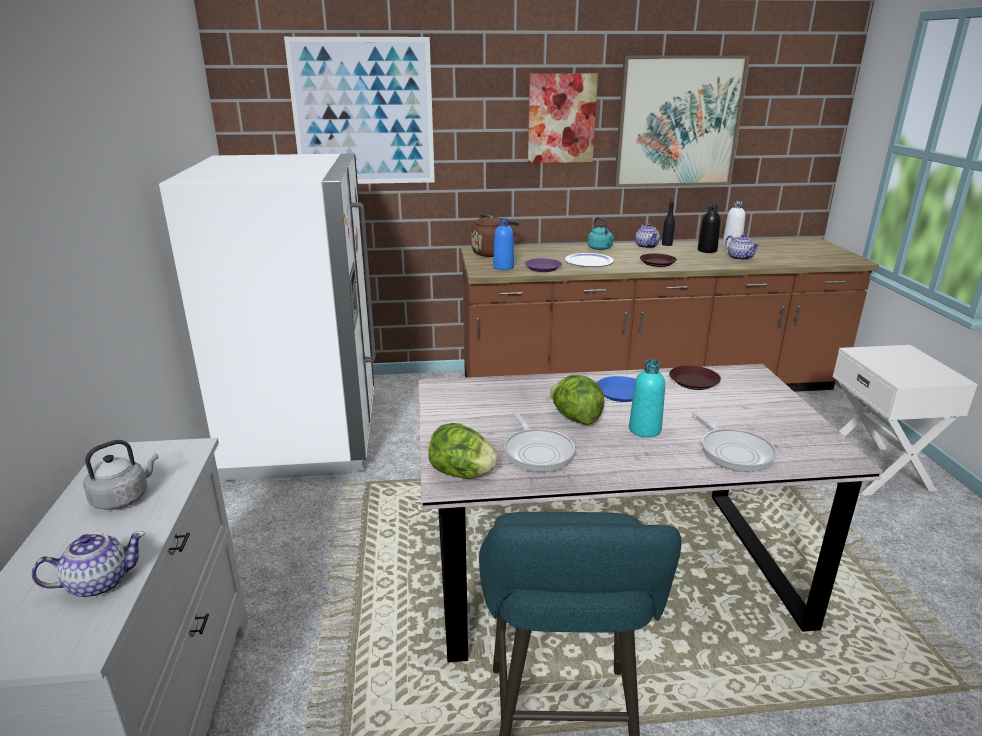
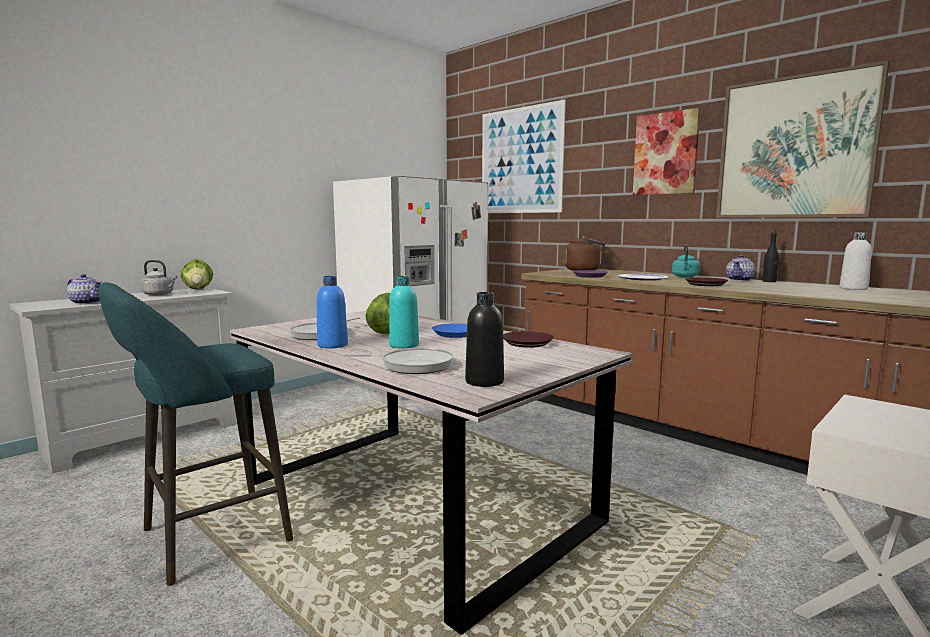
camera: 50 degrees right, 15 degrees down
lettuce [428,423,498,479] -> lettuce moved to [181,259,213,290]
blue bottle [493,218,514,270] -> blue bottle moved to [317,276,348,348]
frying pan [692,411,777,472] -> frying pan turned 120 degrees counterclockwise [342,348,454,374]
black bottle [698,205,721,253] -> black bottle moved to [465,292,504,387]
teapot [725,234,760,261] -> none

